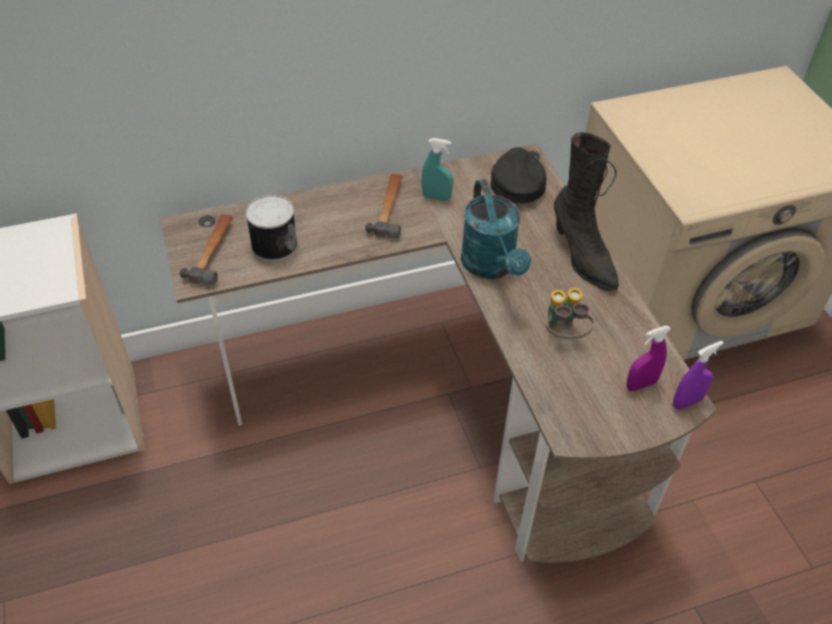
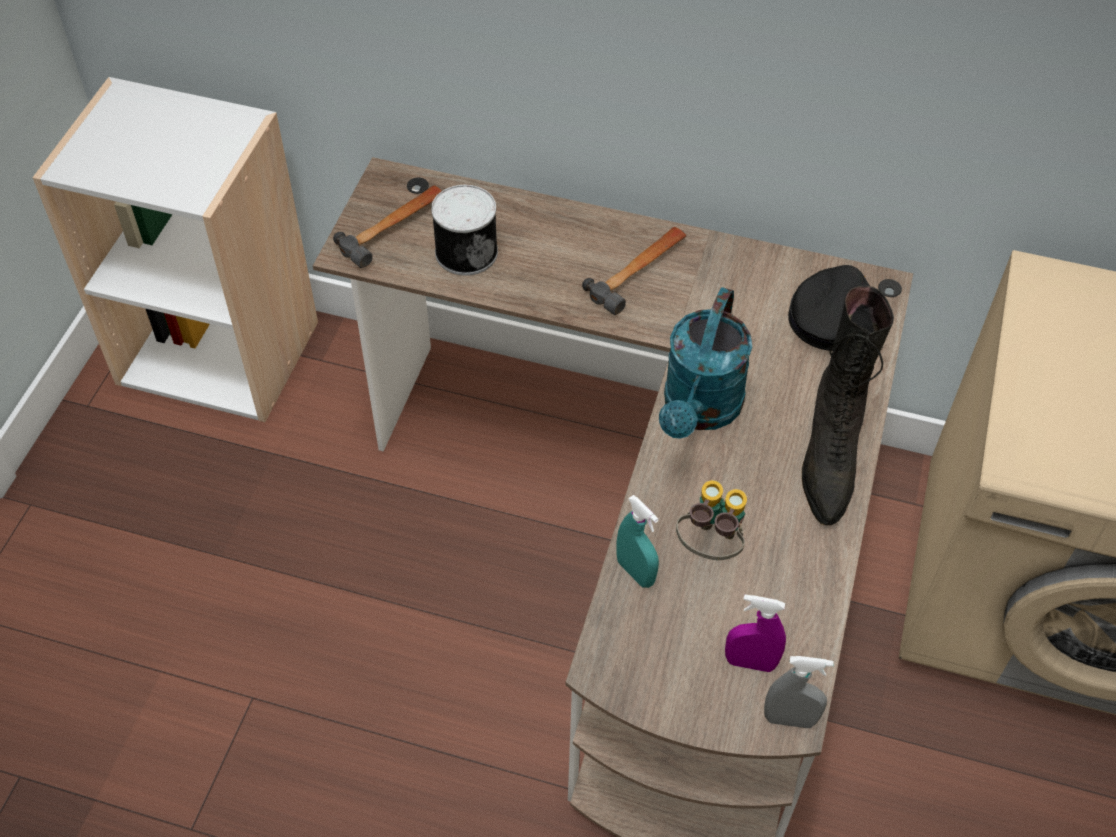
camera: 35 degrees right, 5 degrees up
turquoise spray bottle [422,138,453,201] -> turquoise spray bottle moved to [616,495,659,588]
purple spray bottle [673,341,724,410] -> grey spray bottle [764,656,834,728]

